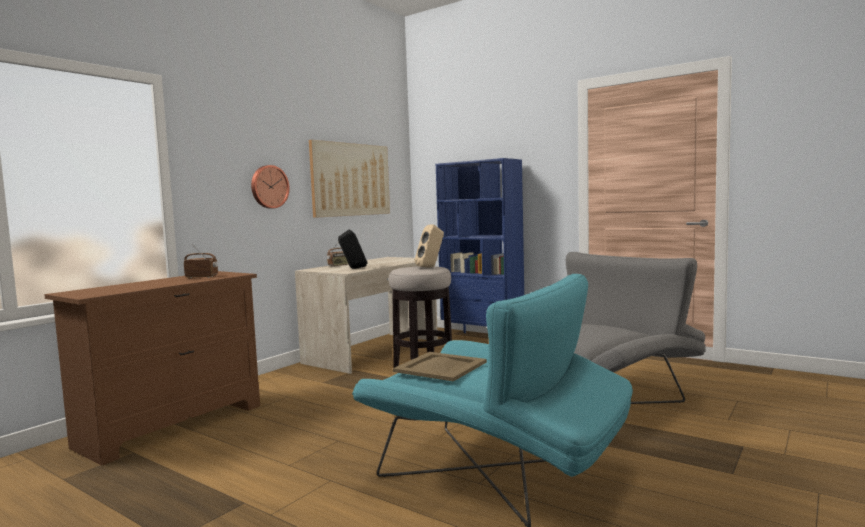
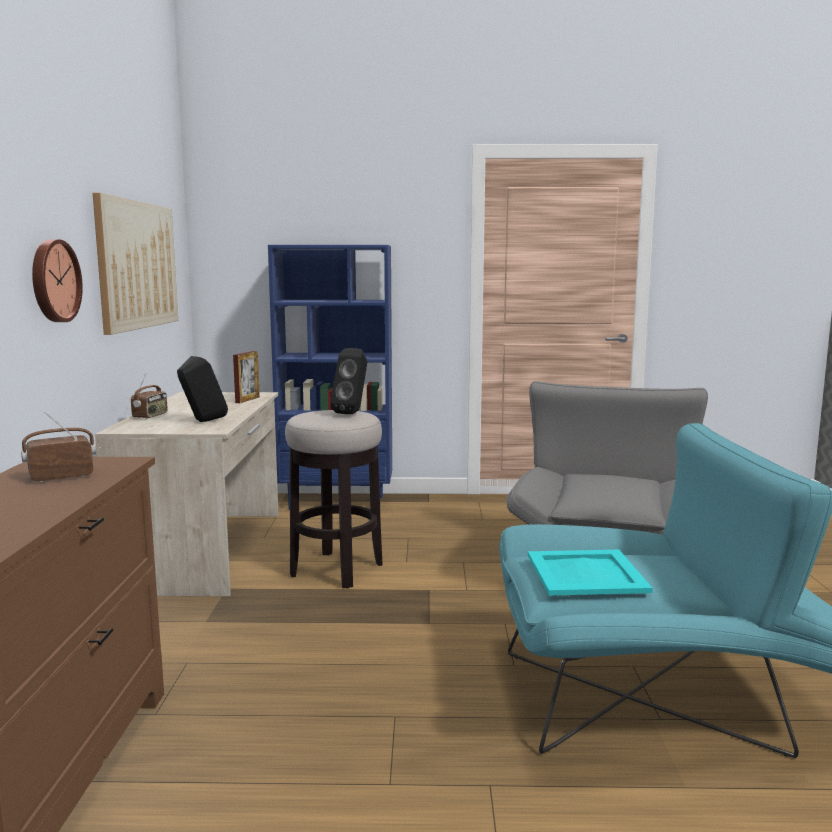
camera: 35 degrees left, 5 degrees up
beige tray [393,352,487,381] -> turquoise tray [528,550,653,595]
beige speaker [415,225,444,268] -> black speaker [330,348,367,414]
none -> picture frame [233,351,260,403]

